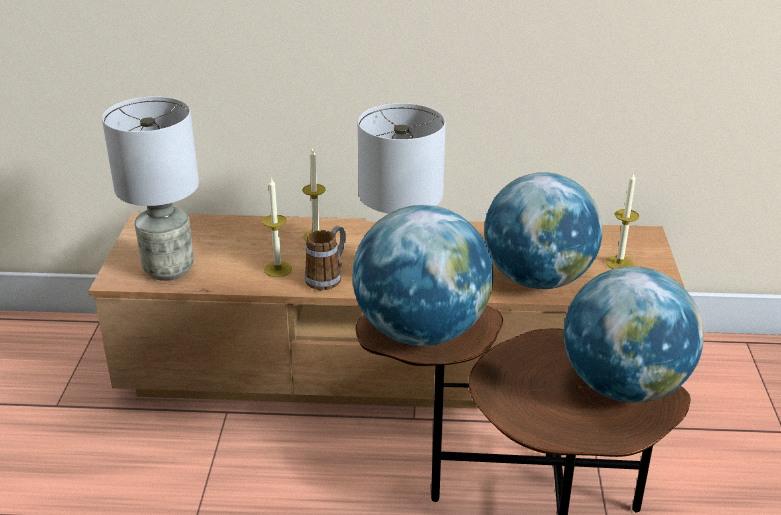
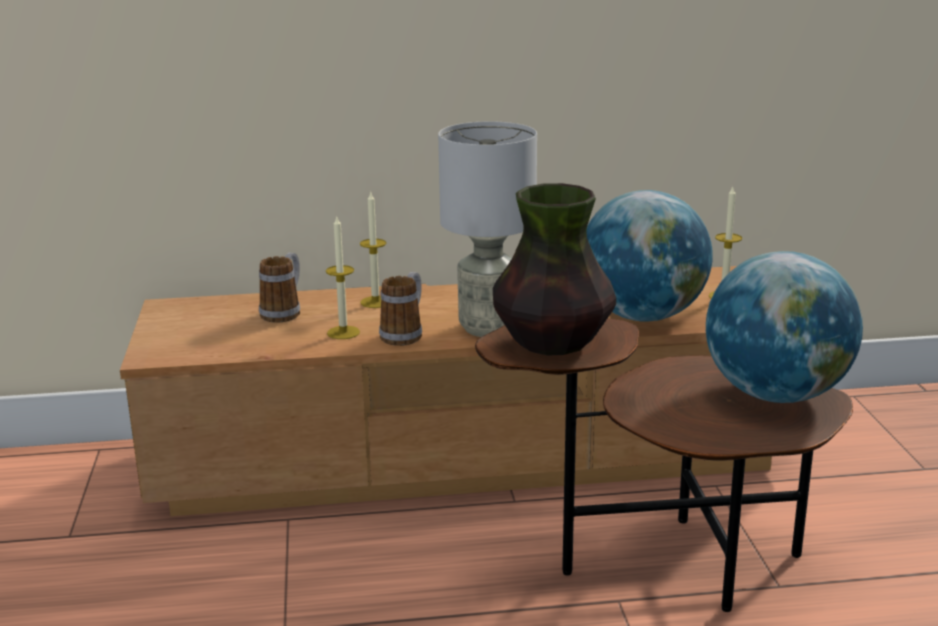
camera: 10 degrees left, 10 degrees down
grey table lamp [102,96,199,281] -> none
globe [352,205,493,346] -> vase [493,183,616,355]
none -> mug [259,253,300,323]

